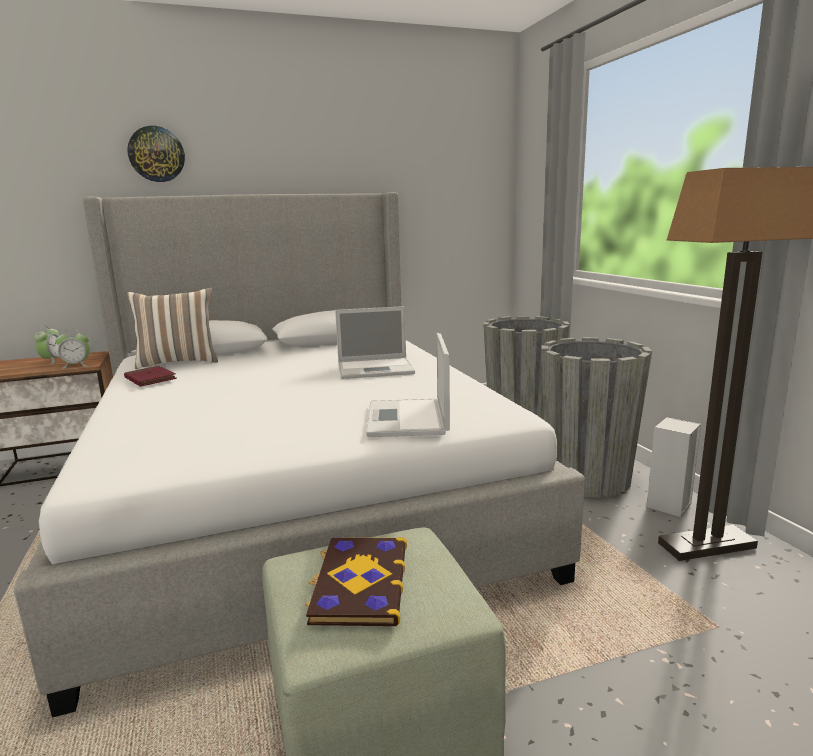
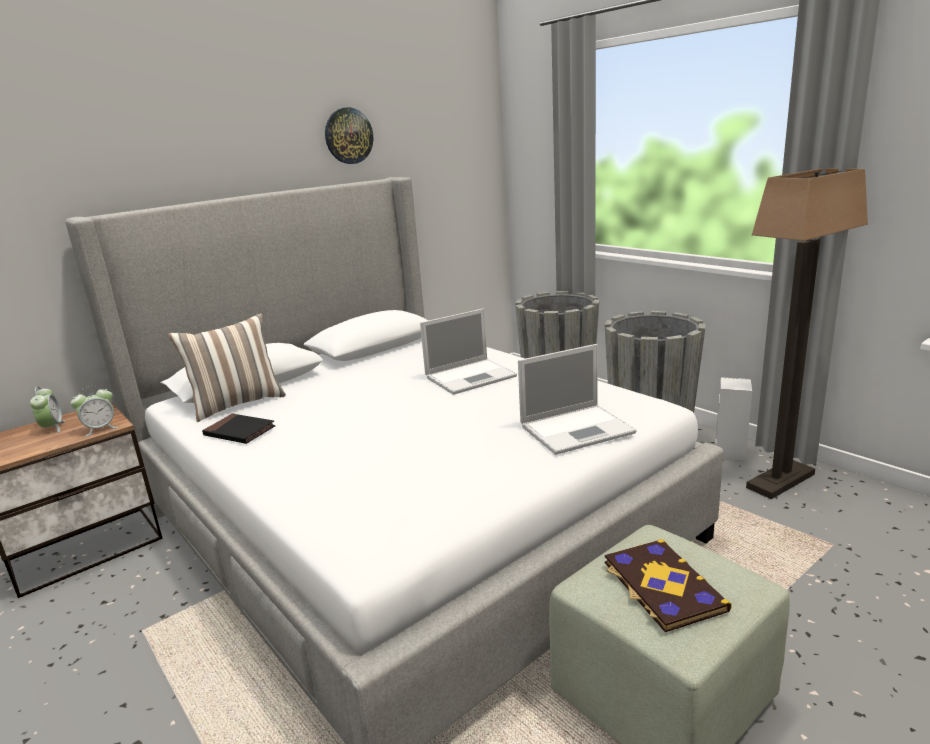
camera: 20 degrees left, 5 degrees up
red book [124,366,177,387] -> black book [202,414,276,444]
wall clock [127,126,185,182] -> wall clock moved to [325,107,373,164]
laptop [366,333,450,437] -> laptop turned 90 degrees counterclockwise [518,344,637,455]

